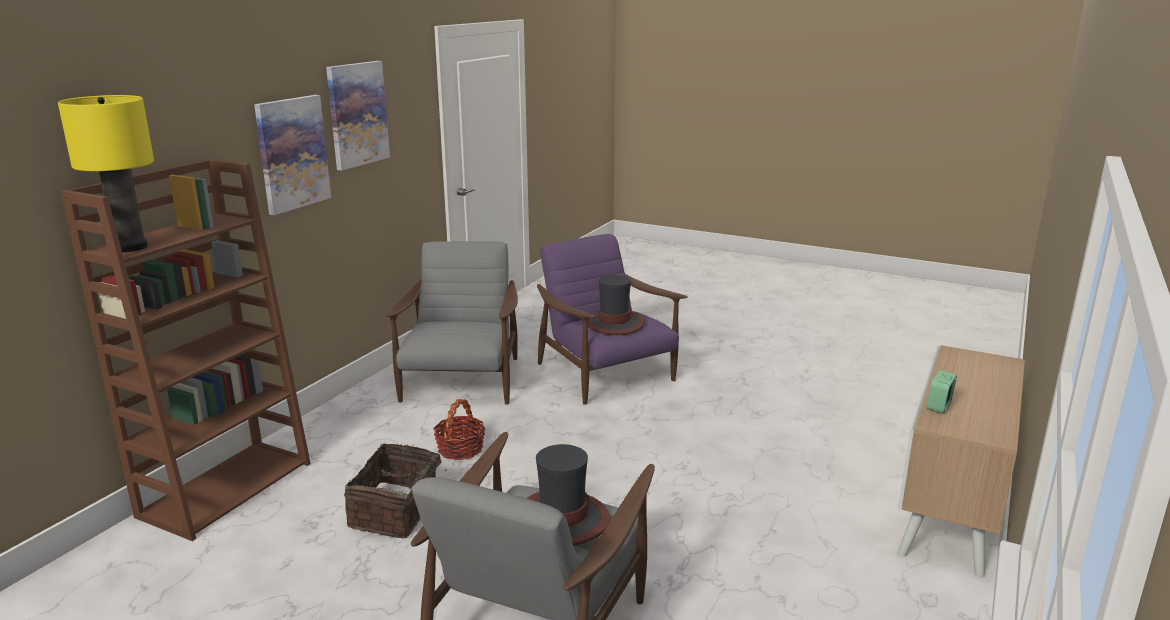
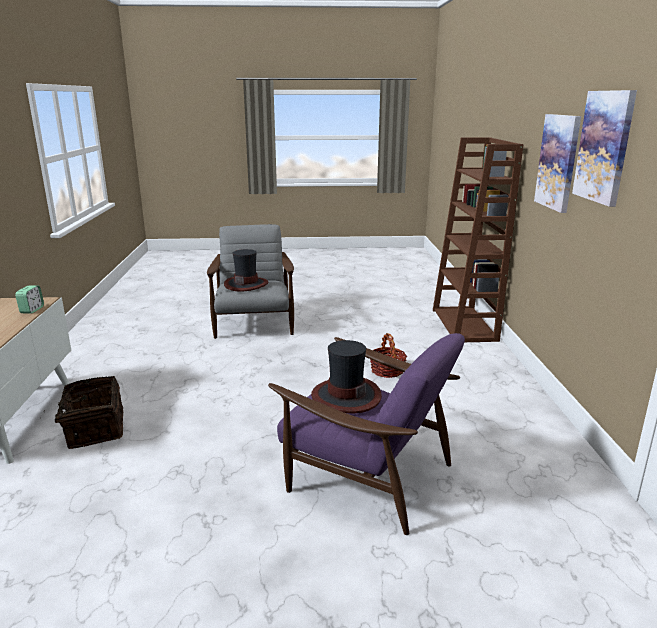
camera: 150 degrees right, 0 degrees up
yellow table lamp [58,95,154,252] -> none
basket [344,443,454,539] -> basket moved to [40,376,123,449]
grey armchair [386,241,518,405] -> none

